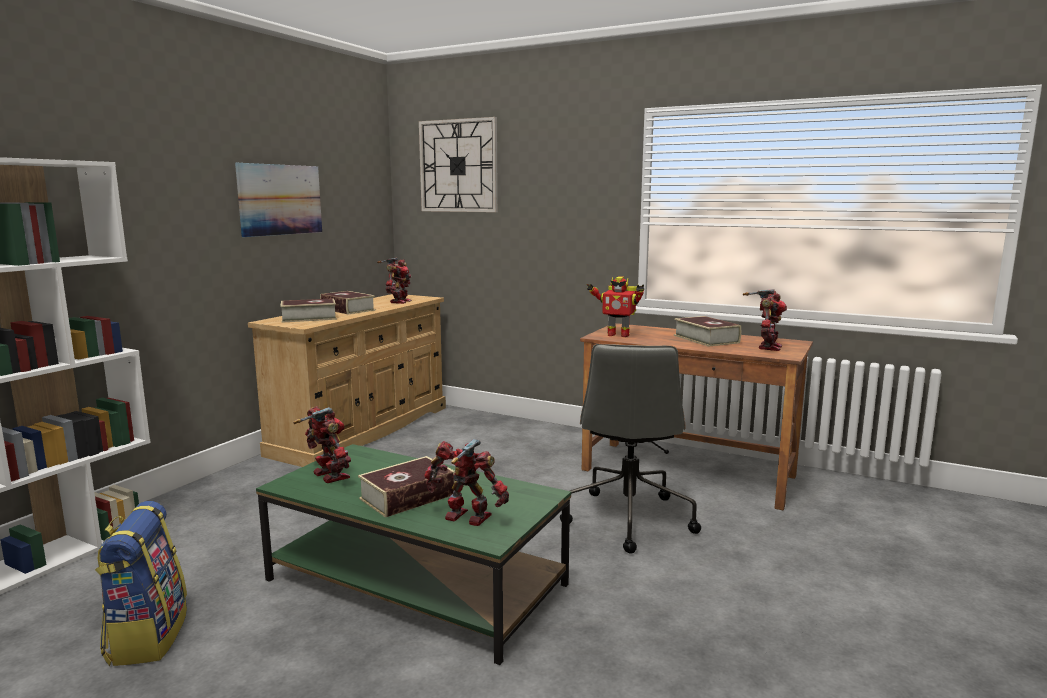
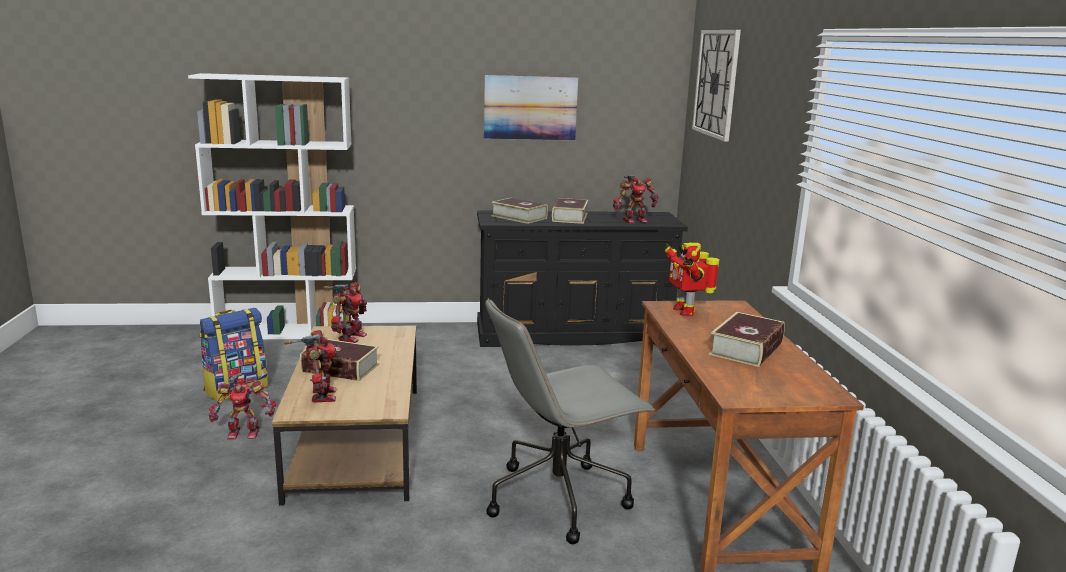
camera: 55 degrees right, 5 degrees up
beige dresser [248,294,446,467] -> black dresser [477,210,688,347]
green coffee table [256,444,571,665] -> brown coffee table [272,326,417,506]
toy robot [743,289,787,351] -> toy robot moved to [209,373,276,439]

